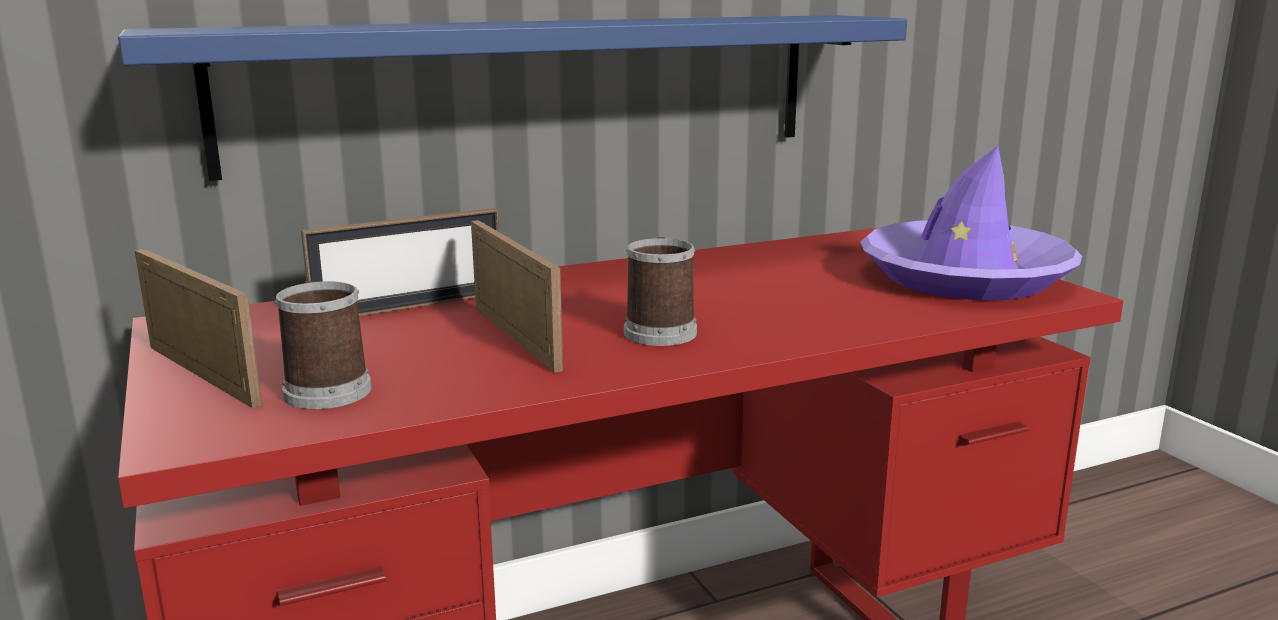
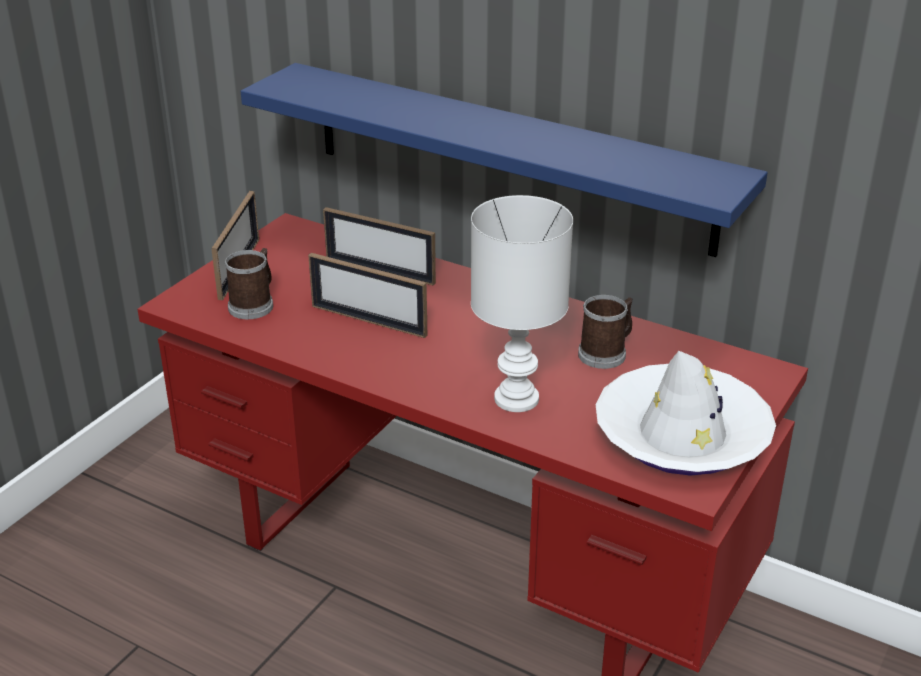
camera: 55 degrees right, 15 degrees up
picture frame [471,220,563,373] -> picture frame turned 90 degrees clockwise [308,253,427,338]
mug [624,237,697,346] -> mug moved to [578,295,633,369]
purple hat [860,146,1082,300] -> white hat [595,351,776,476]
none -> white table lamp [471,195,573,412]

